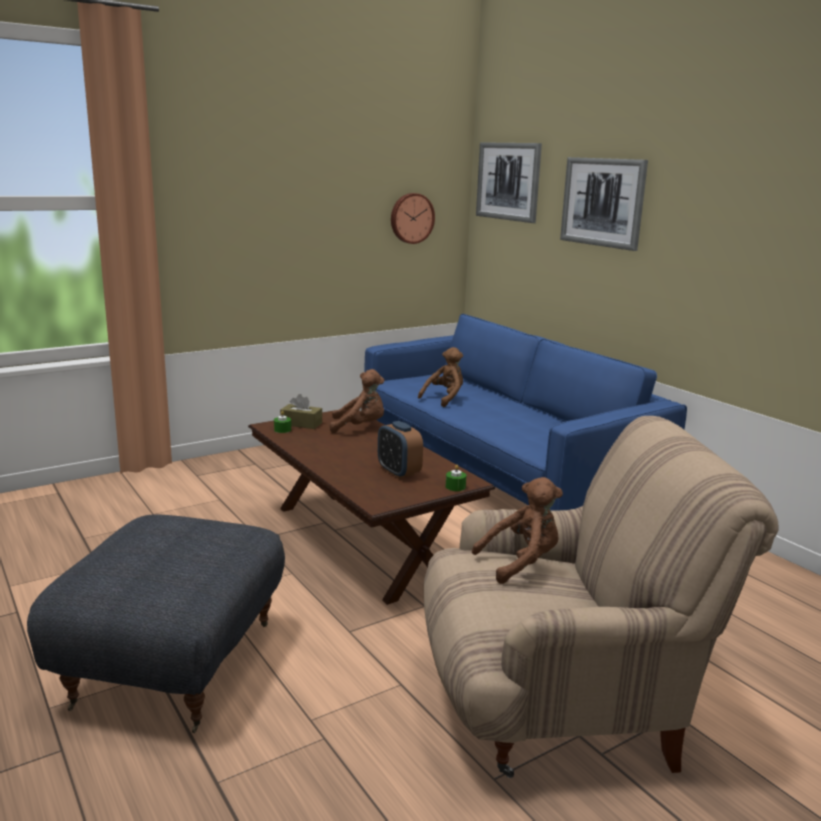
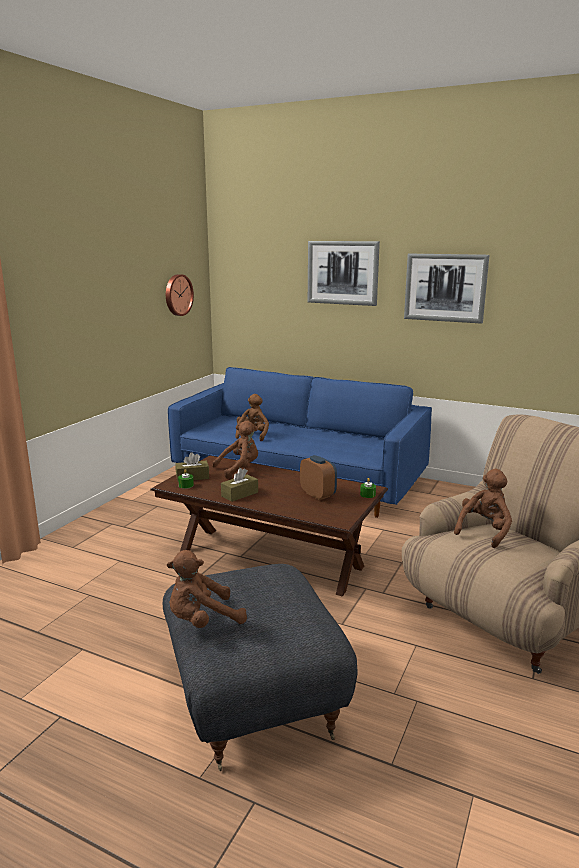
camera: 30 degrees left, 0 degrees up
alarm clock [378,421,423,479] -> alarm clock turned 150 degrees counterclockwise [300,455,337,500]
picture [476,142,542,223] -> picture moved to [404,254,489,324]
none -> brown plush toy [167,550,247,628]
none -> brown tissue box [221,468,258,502]

